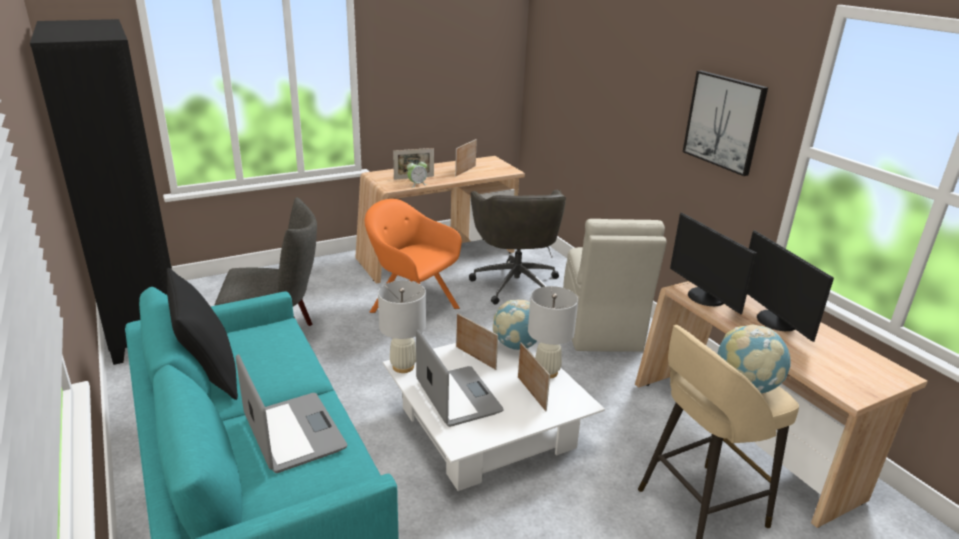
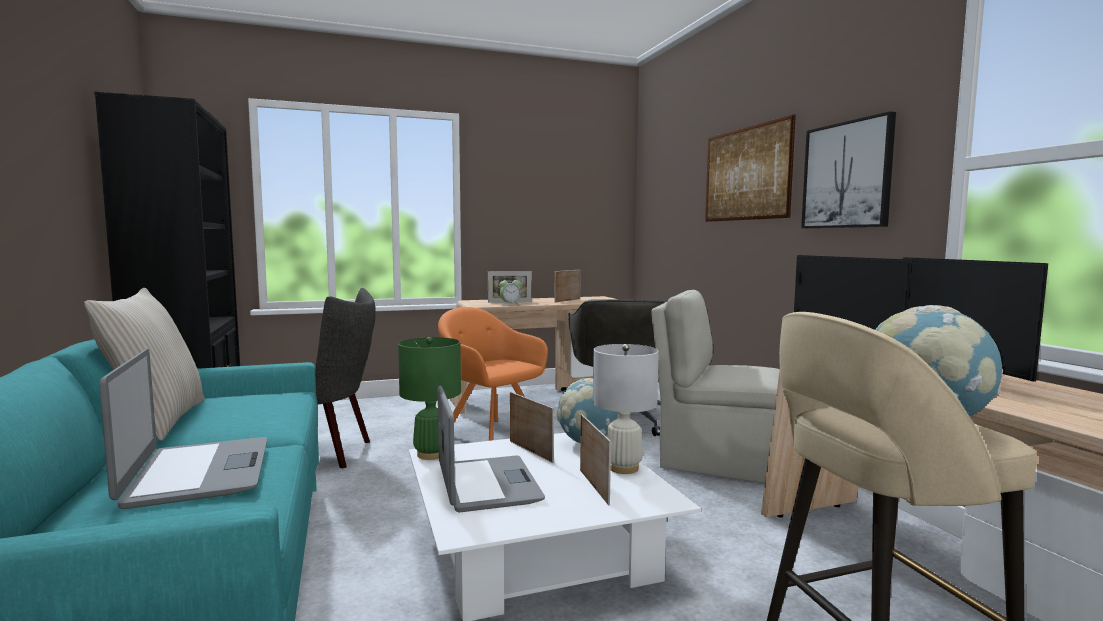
camera: 10 degrees right, 20 degrees down
black pillow [167,268,238,400] -> beige pillow [84,288,205,441]
white table lamp [378,281,426,373] -> green table lamp [398,337,461,460]
beige chair [563,219,667,352] -> beige chair turned 105 degrees clockwise [651,290,780,483]
none -> picture [705,114,796,222]

